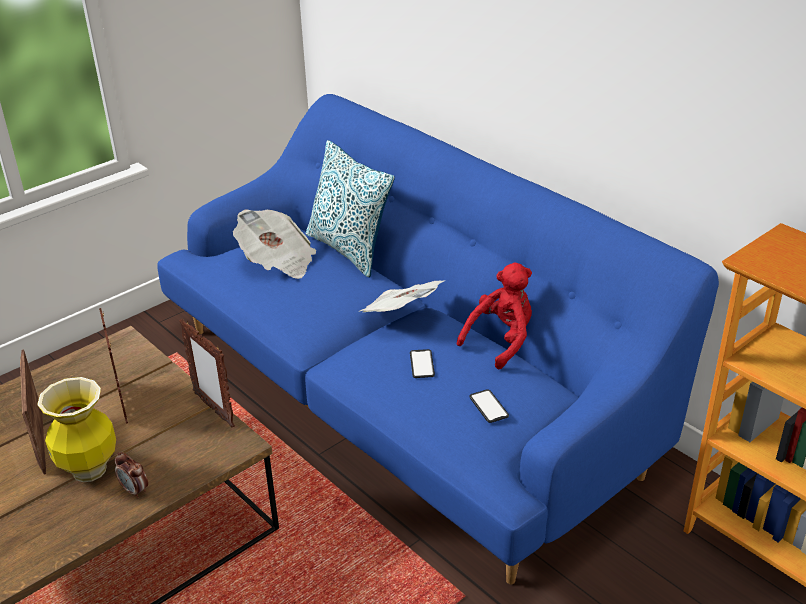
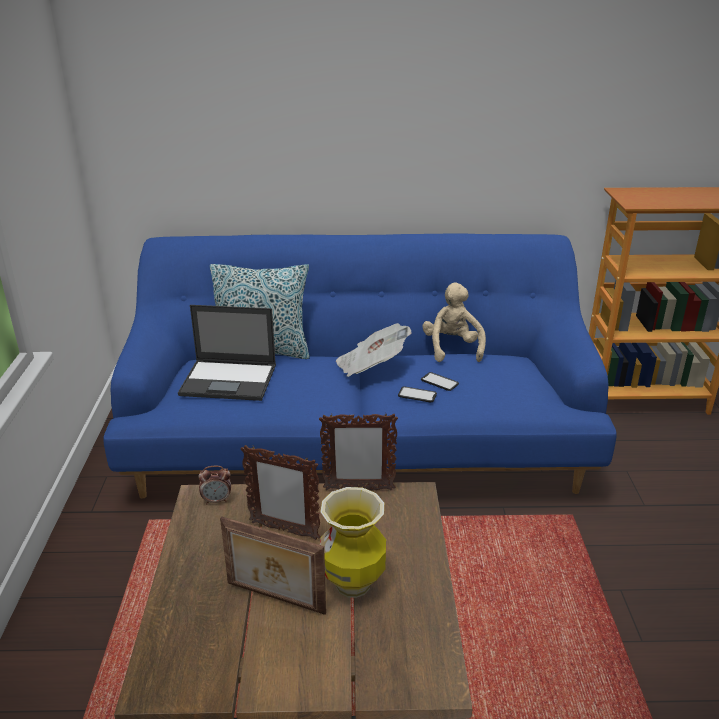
camera: 50 degrees left, 5 degrees down
alarm clock [115,452,148,498] -> alarm clock moved to [198,465,231,504]
newspaper [233,209,316,279] -> laptop [178,305,276,401]
red plush toy [457,263,532,369] -> beige plush toy [422,283,486,362]
phone [470,389,509,423] -> phone moved to [398,386,437,402]

